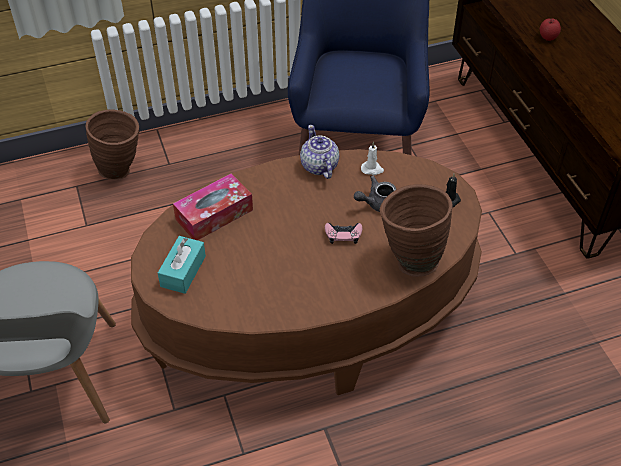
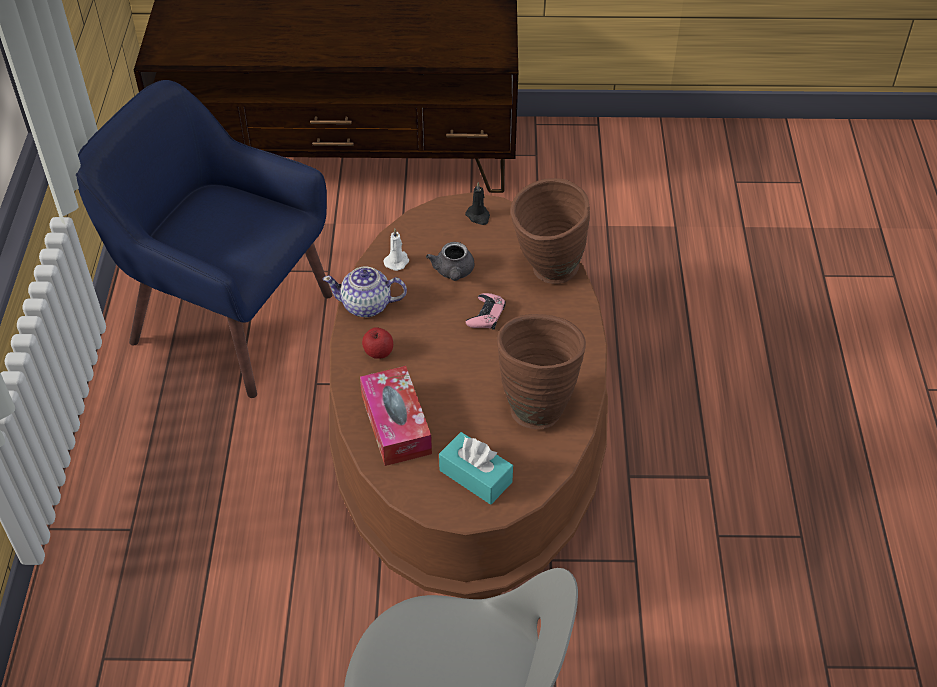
camera: 70 degrees left, 0 degrees up
brown vase [86,110,139,180] -> brown vase moved to [497,314,586,429]
apple [540,18,561,41] -> apple moved to [362,327,393,359]

